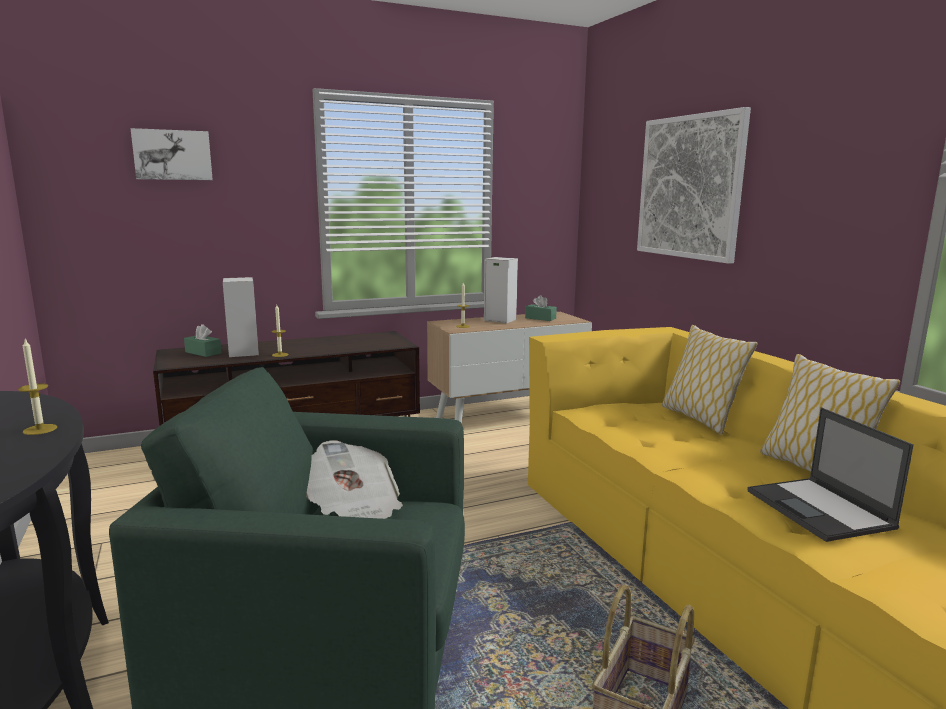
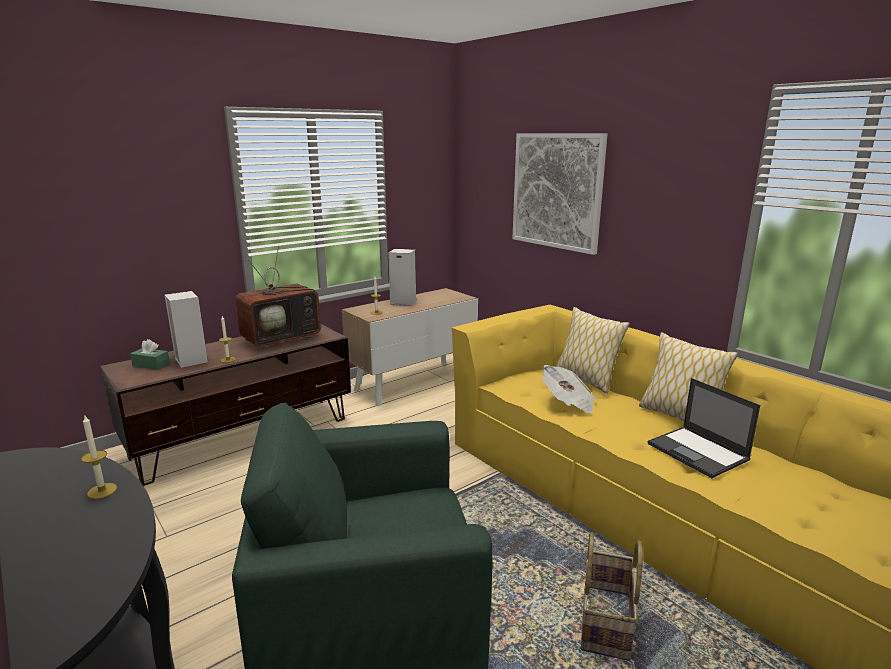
camera: 15 degrees left, 5 degrees up
picture [131,128,213,180] -> none
newspaper [306,440,403,519] -> newspaper moved to [542,365,595,414]
green tissue box [525,295,557,321] -> none
none -> television [235,246,322,349]

